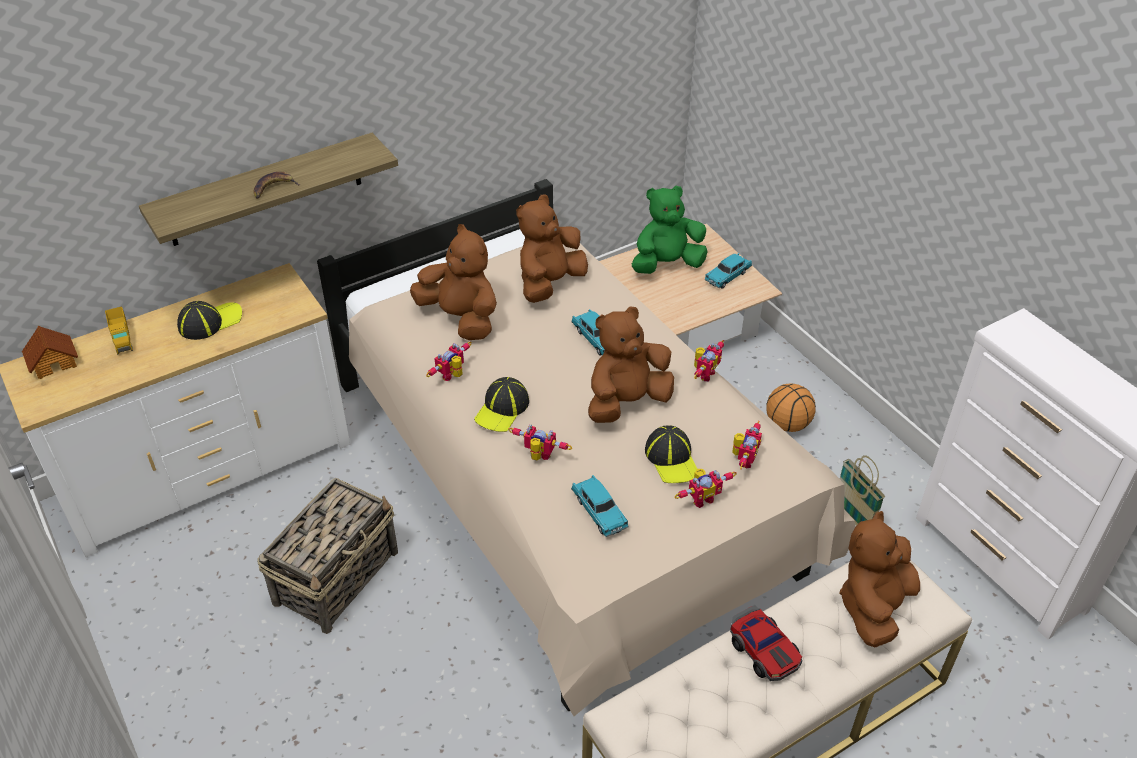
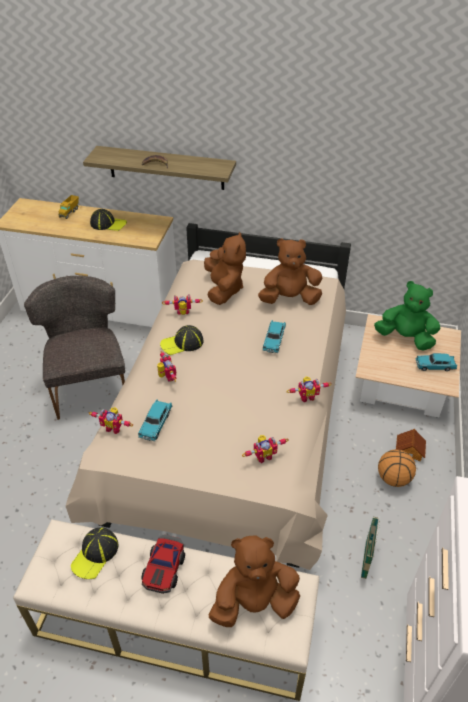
camera: 45 degrees right, 0 degrees up
toy house [22,326,78,379] -> toy house moved to [396,429,426,461]
basket [257,477,398,634] -> grey chair [24,276,125,420]
brown plush toy [588,306,674,423] -> none
cap [645,425,697,483] -> cap moved to [71,527,118,579]
toy robot [674,469,736,508] -> toy robot moved to [89,407,133,434]

